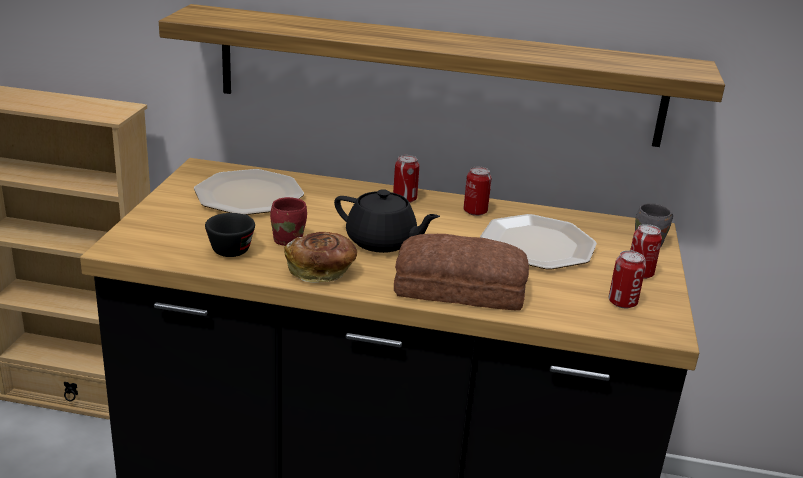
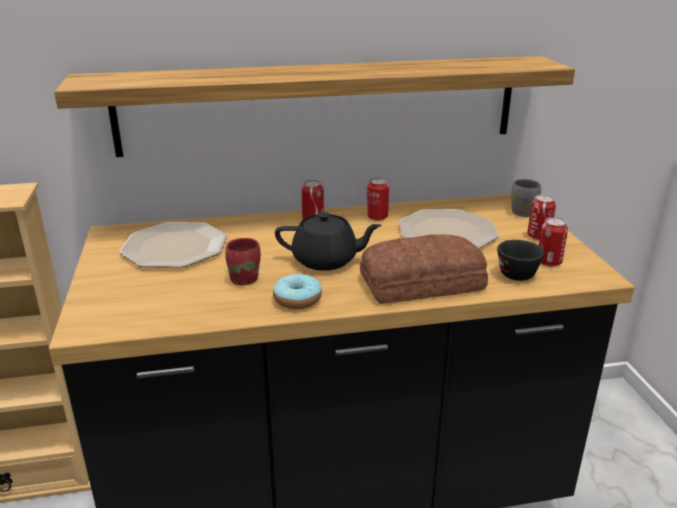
camera: 20 degrees left, 0 degrees up
black cup [205,213,255,257] -> black cup moved to [497,240,544,281]
bread [284,232,357,283] -> donut [273,274,322,309]

